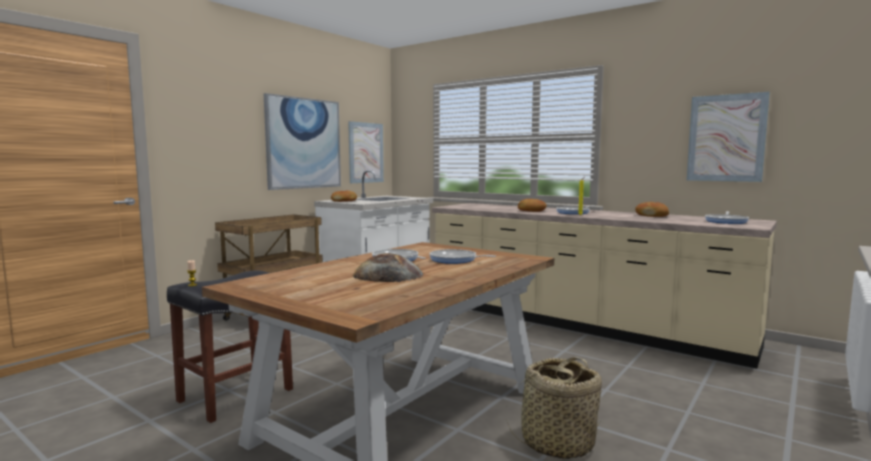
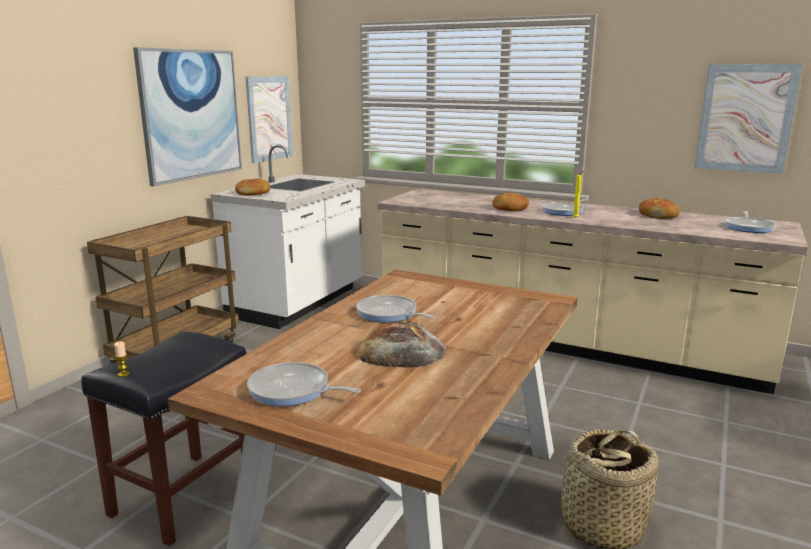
camera: 10 degrees left, 10 degrees up
frying pan [429,249,496,264] -> frying pan moved to [247,362,361,406]

